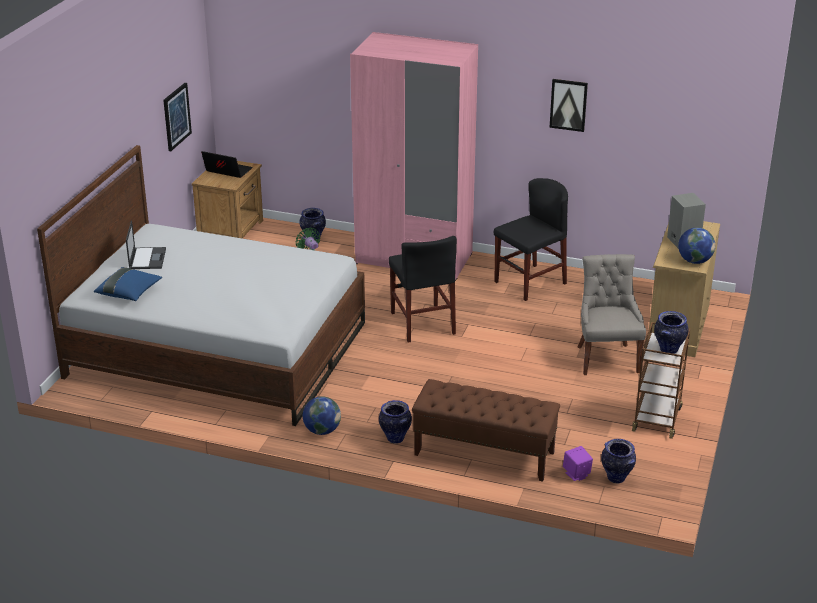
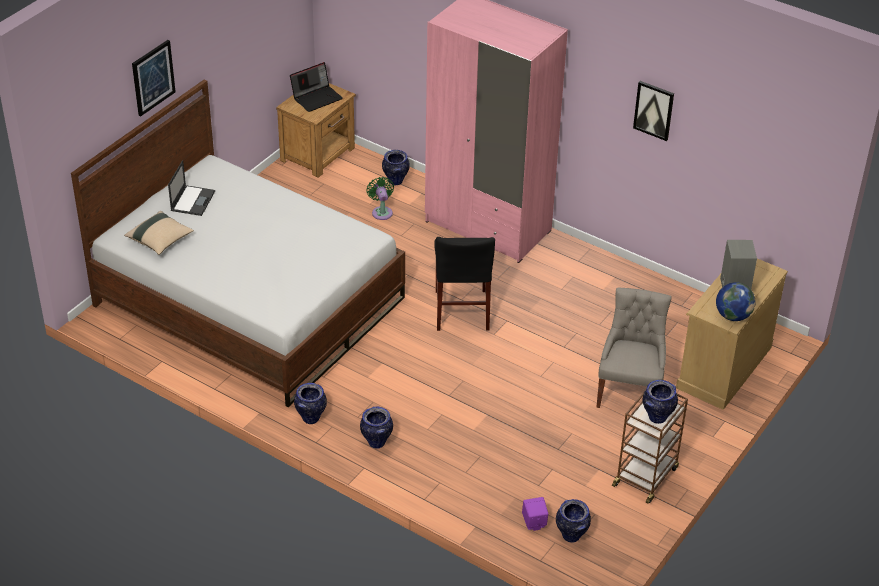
camera: 15 degrees right, 10 degrees up
blue pillow [94,267,162,301] -> beige pillow [124,211,194,255]
picture [163,83,192,151] -> picture moved to [132,40,176,116]
laptop [201,151,253,178] -> laptop turned 105 degrees clockwise [290,62,343,112]
globe [303,396,341,435] -> vase [294,383,327,424]
brown bench [412,379,560,482] -> none
black chair [494,178,568,301] -> none

